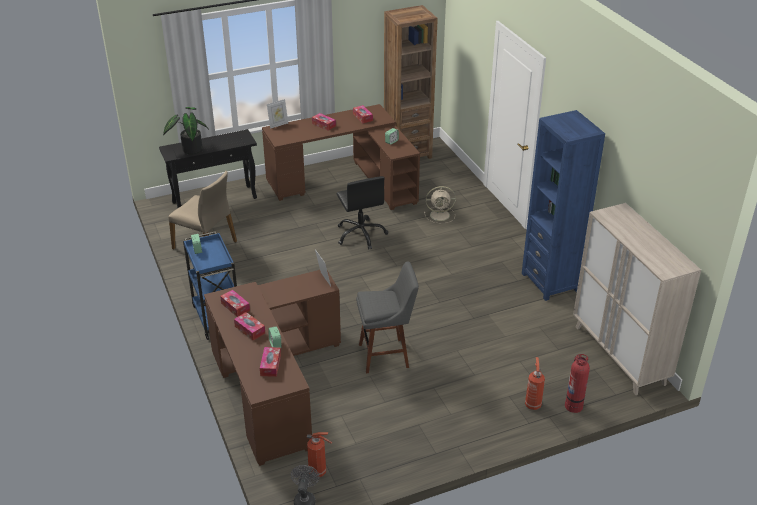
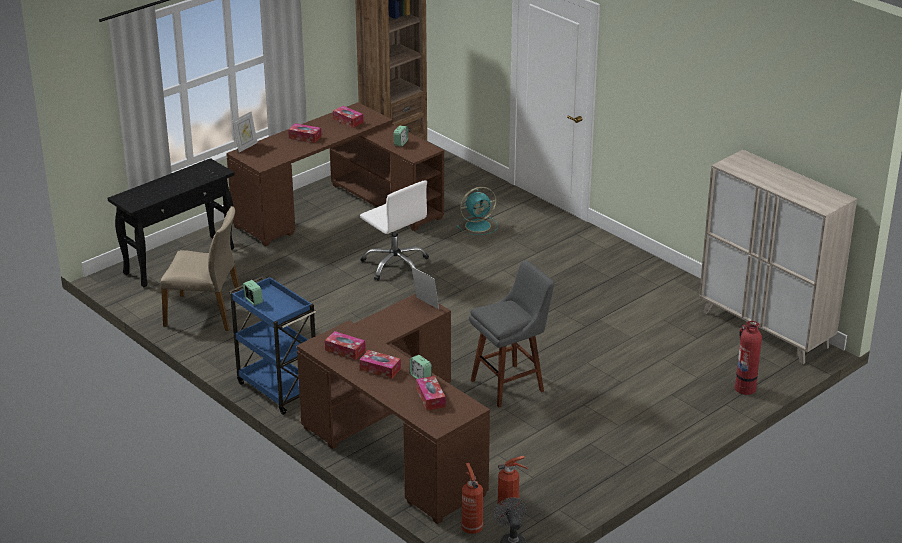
camera: 20 degrees left, 5 degrees down
potted plant [163,107,208,154] -> none
black office chair [336,176,388,249] -> white office chair [360,180,429,281]
beige fan [424,186,456,223] -> turquoise fan [457,187,498,235]
blue bookcase [522,110,605,301] -> none
fire extinguisher [525,357,545,410] -> fire extinguisher moved to [461,463,483,534]

